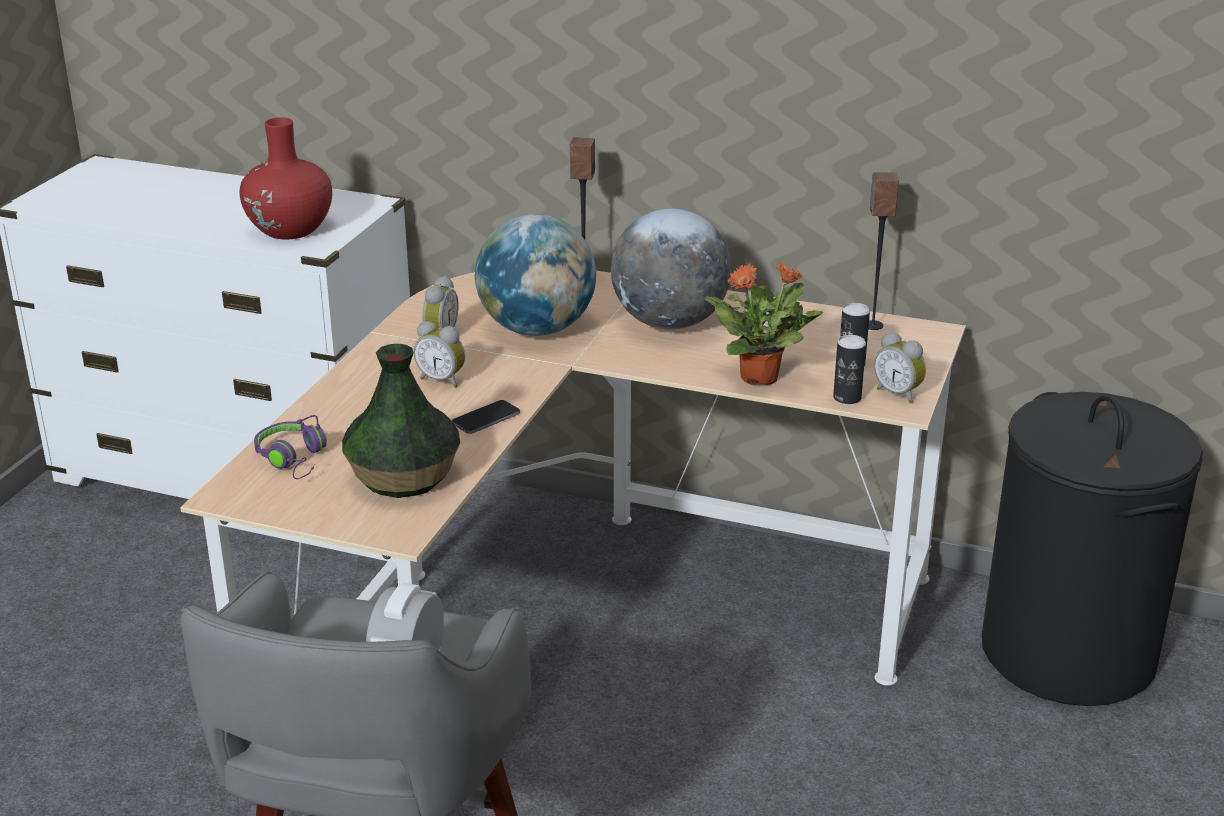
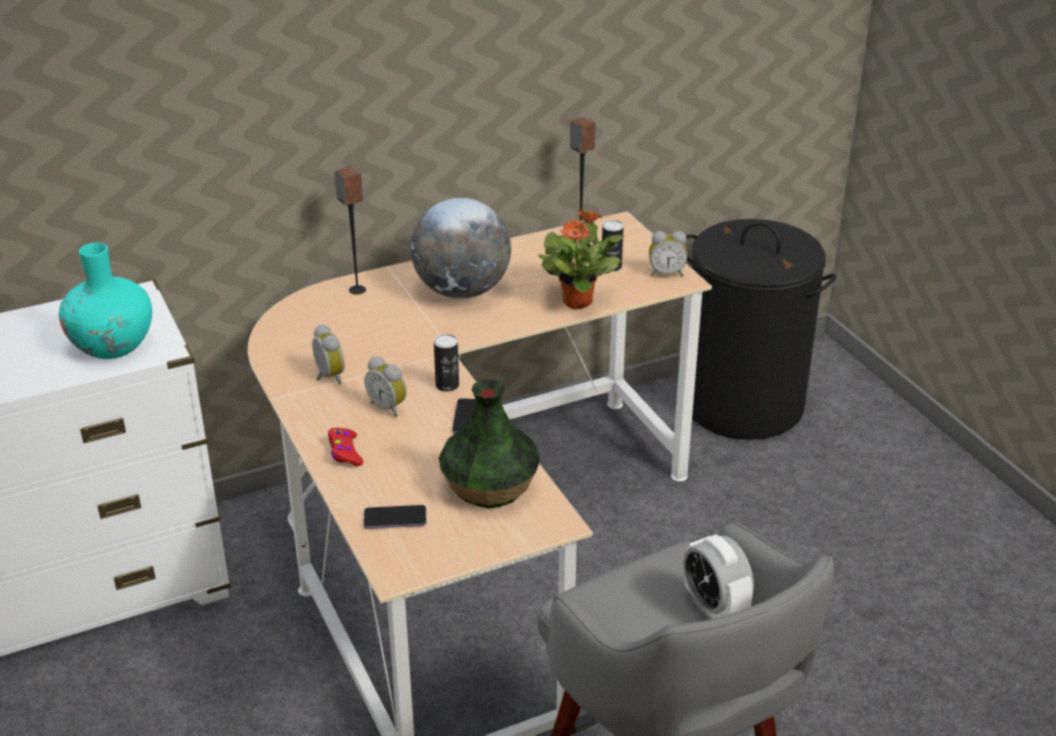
camera: 45 degrees left, 5 degrees up
red vase [240,117,332,239] -> turquoise vase [59,243,152,359]
purple headphones [254,415,327,479] -> phone [364,505,426,529]
alarm clock [414,321,465,388] -> alarm clock turned 60 degrees clockwise [364,356,407,417]
globe [475,214,596,336] -> none
can [833,335,866,404] -> can moved to [434,334,459,392]
none -> red game controller [328,428,363,466]

